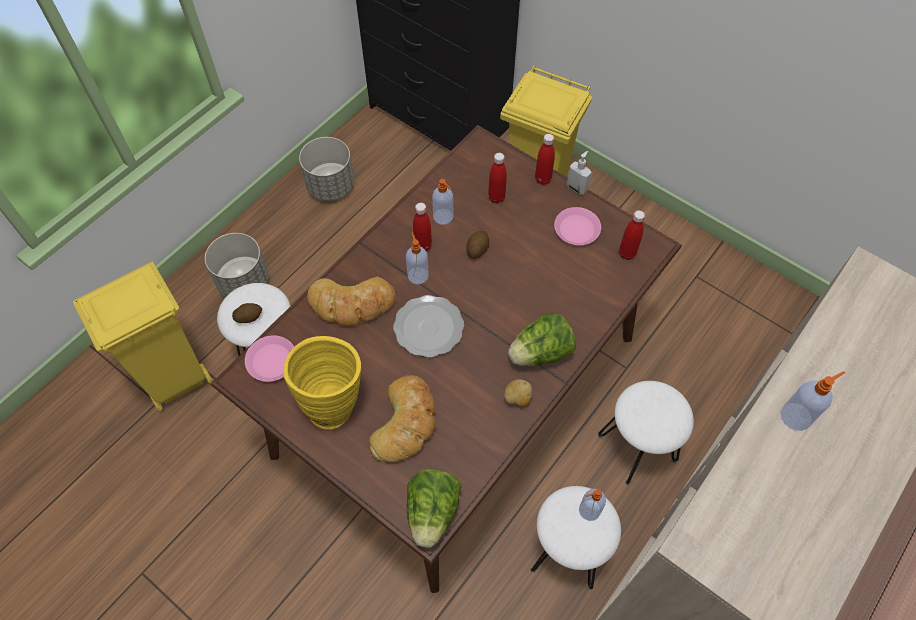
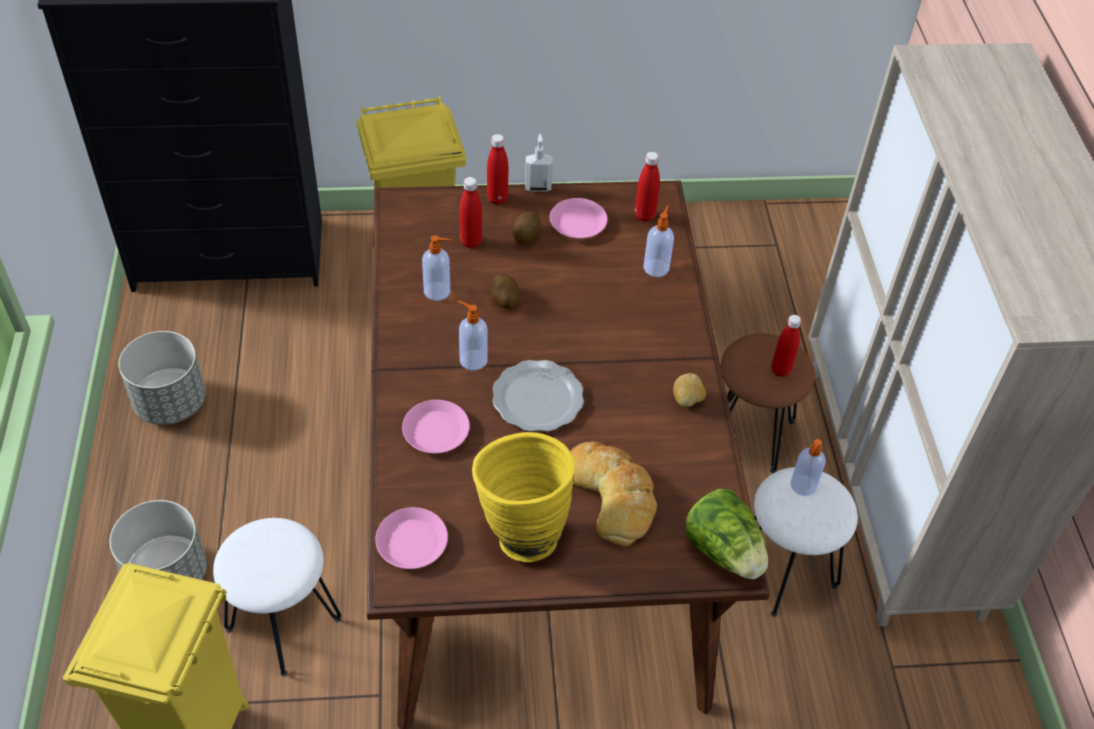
camera: 45 degrees left, 10 degrees down
potato [232,303,262,323] -> potato moved to [512,211,541,243]
bread [307,276,396,326] -> pink plate [402,400,470,454]
red bottle [413,203,432,251] -> red bottle moved to [771,315,801,377]
lettuce [508,313,576,366] -> none
white stool [598,381,694,485] -> brown stool [721,333,815,473]
soap dispenser [781,371,845,431] -> soap dispenser moved to [643,205,674,277]

